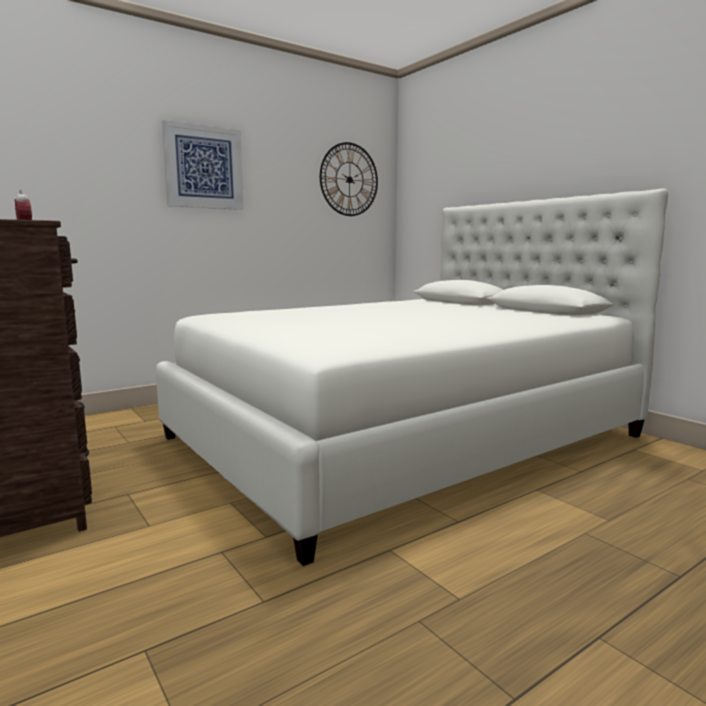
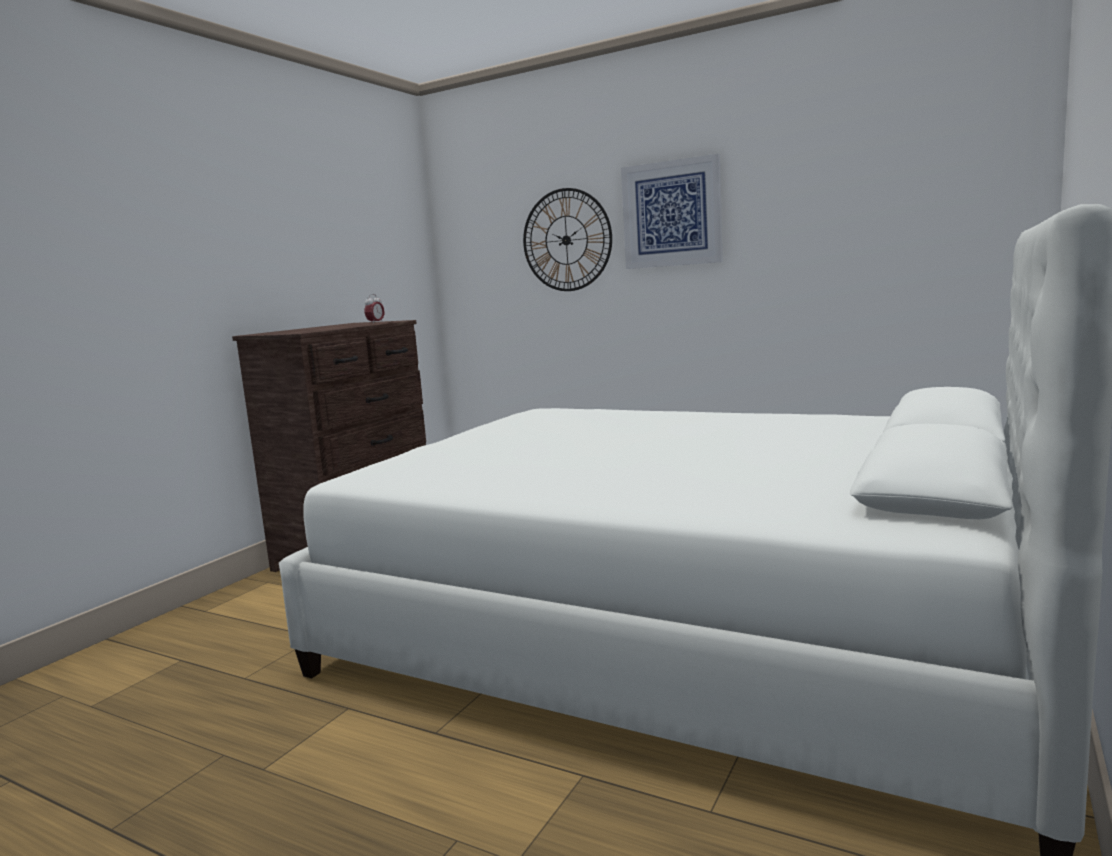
camera: 65 degrees right, 0 degrees up
wall clock [320,142,378,216] -> wall clock moved to [523,188,612,291]

